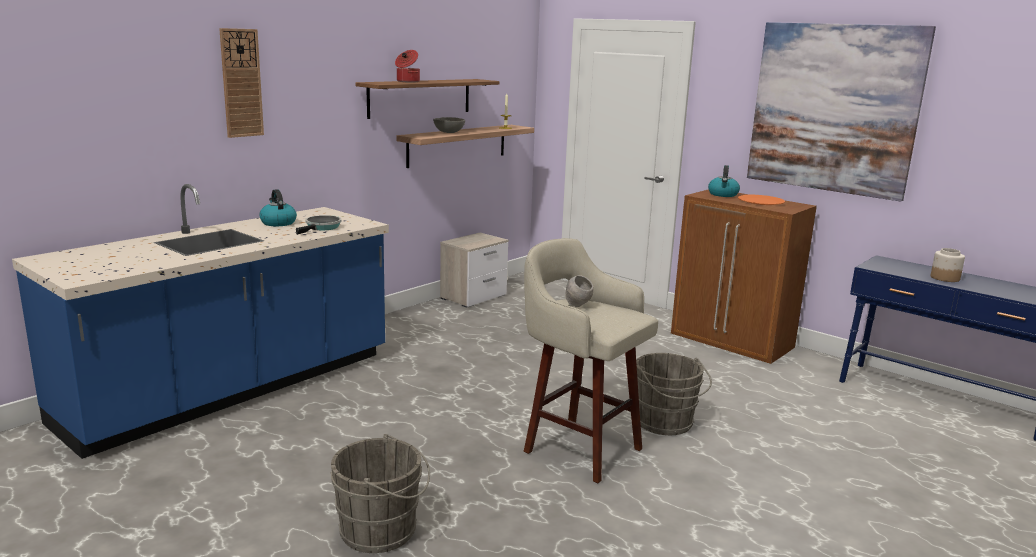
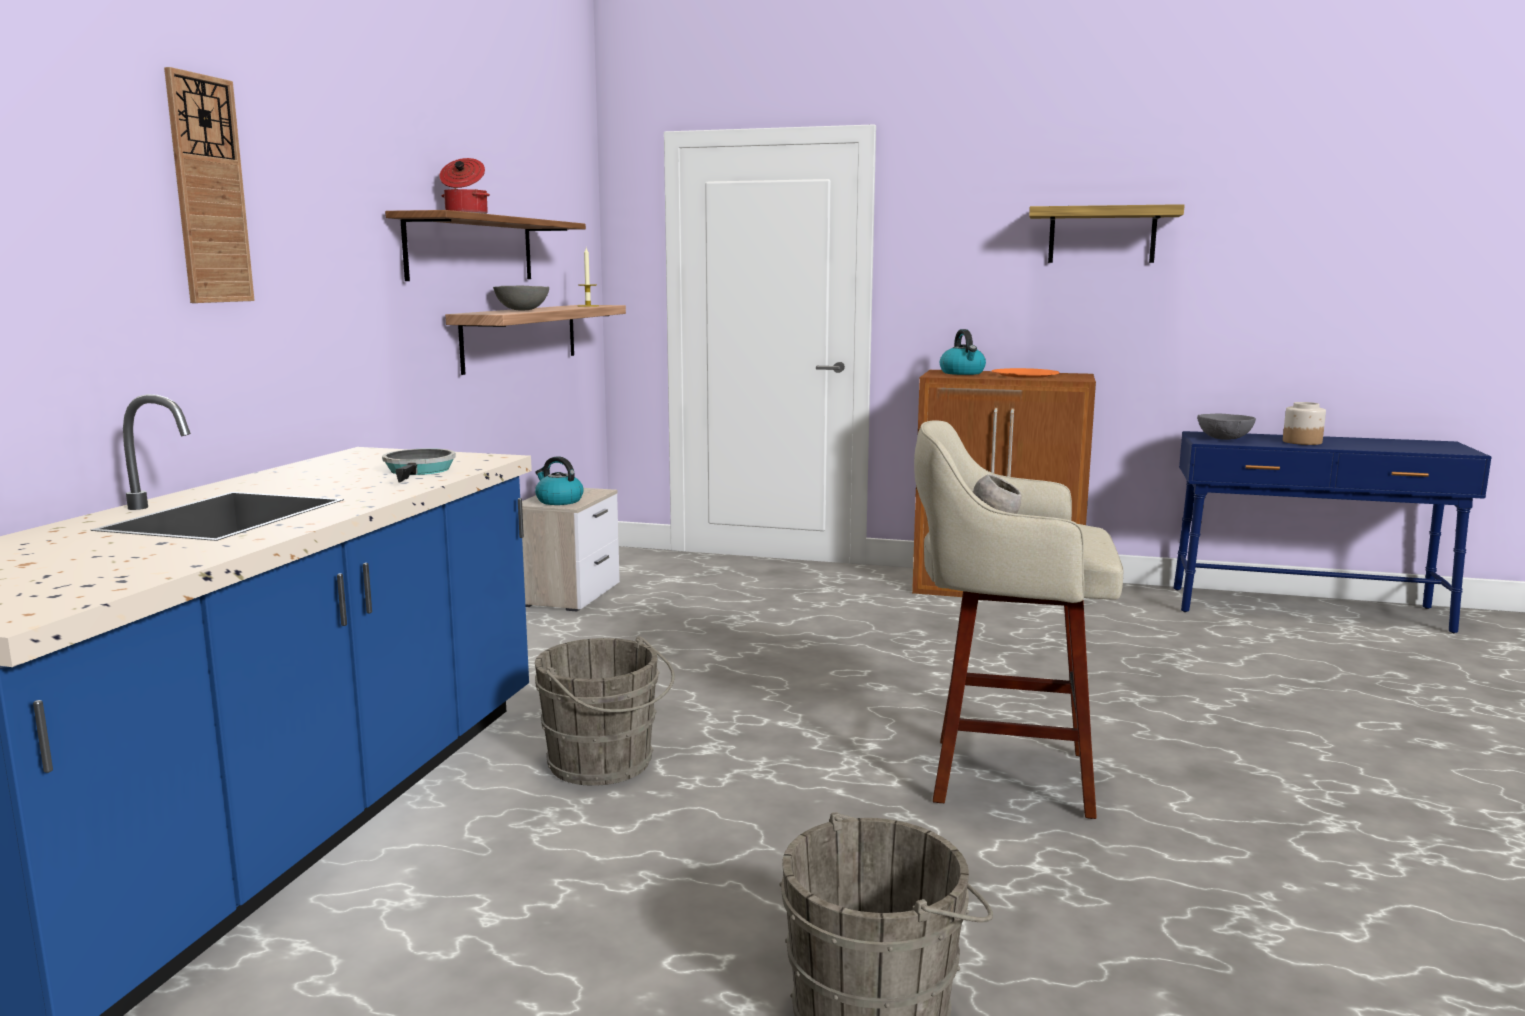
camera: 25 degrees left, 5 degrees down
kettle [259,189,297,226] -> kettle moved to [535,456,584,505]
grey bucket [636,353,712,435] -> grey bucket moved to [535,636,675,786]
picture [747,22,936,202] -> shelf [1029,204,1185,263]
none -> grey bowl [1198,414,1256,440]

